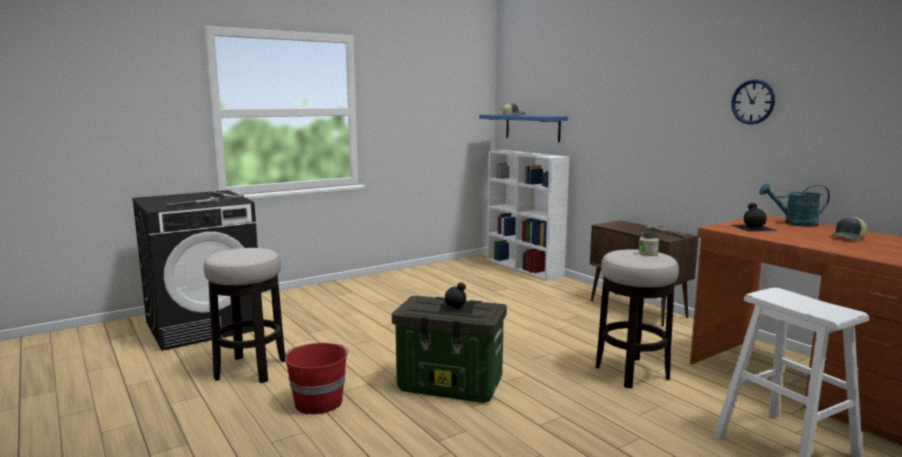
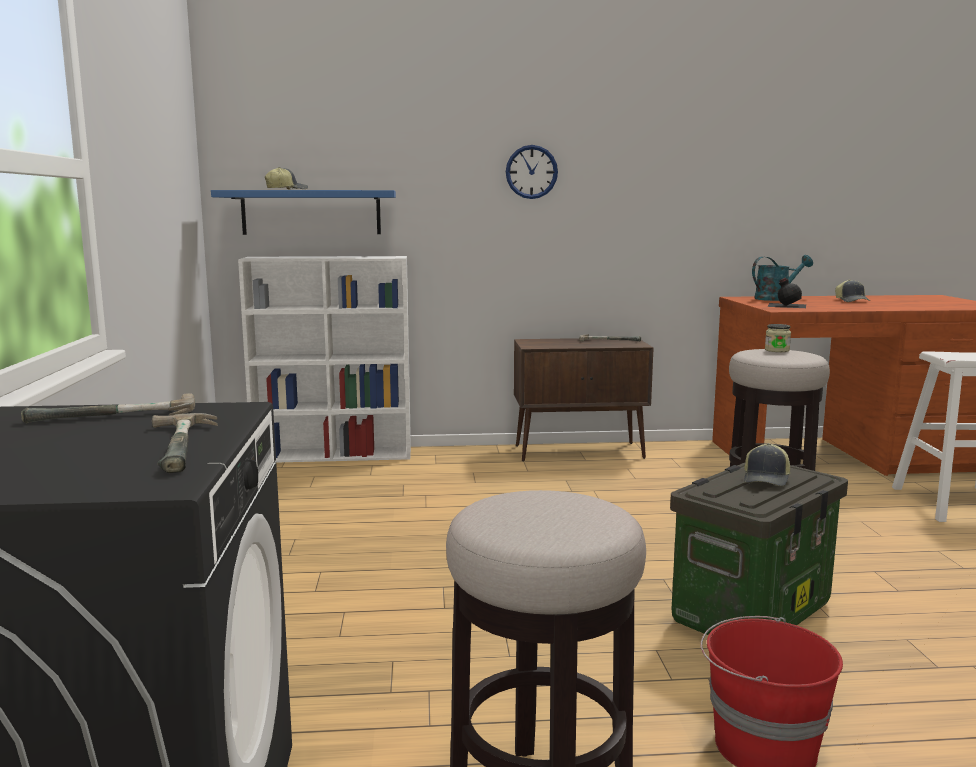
camera: 60 degrees left, 0 degrees up
black bottle [438,282,475,314] -> cap [744,443,790,486]
wall clock [731,79,775,125] -> wall clock moved to [506,145,558,199]
turquoise watering can [759,183,830,227] -> turquoise watering can turned 150 degrees counterclockwise [752,255,813,301]

